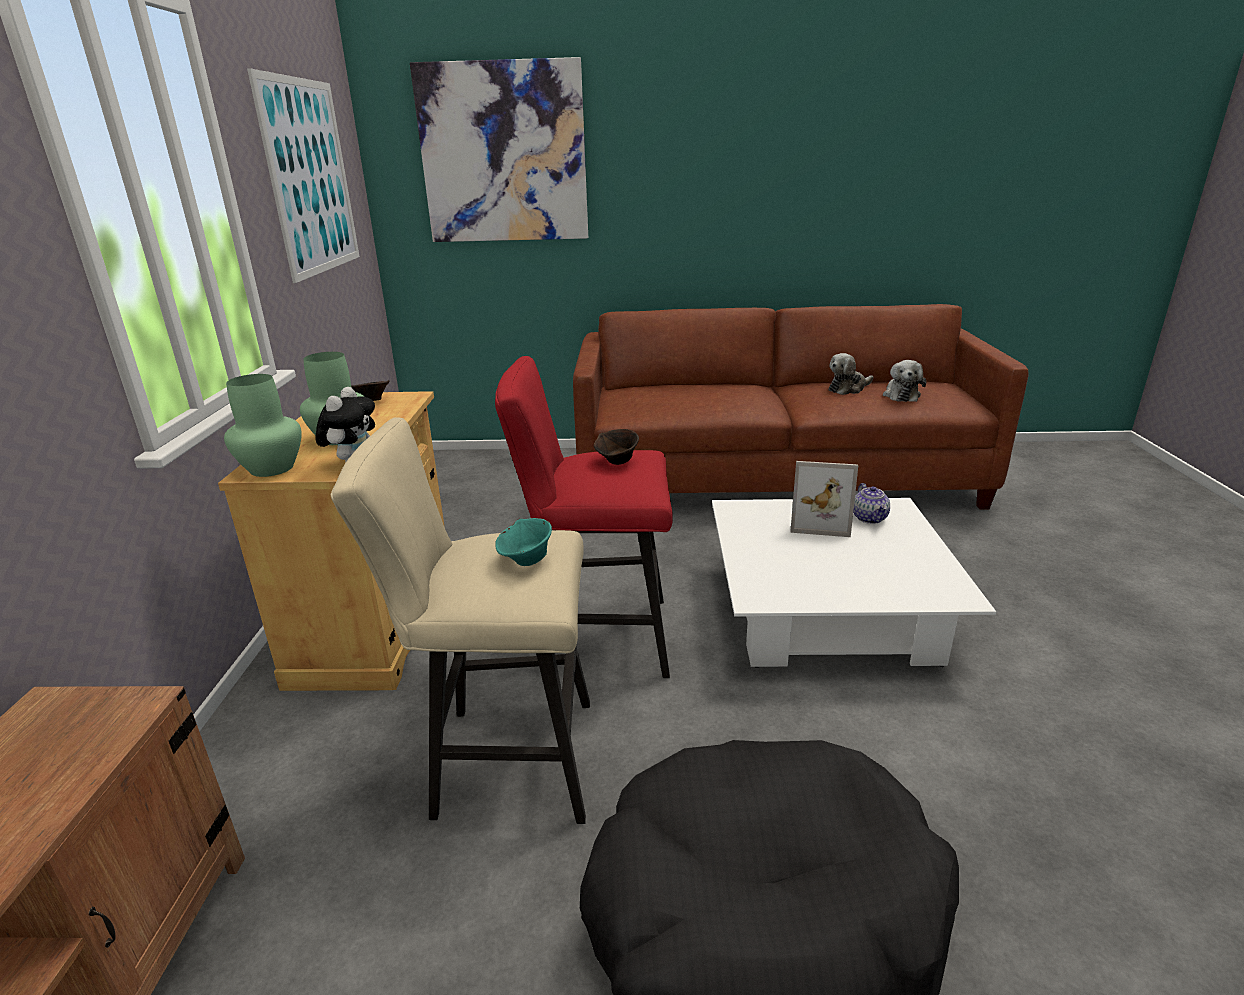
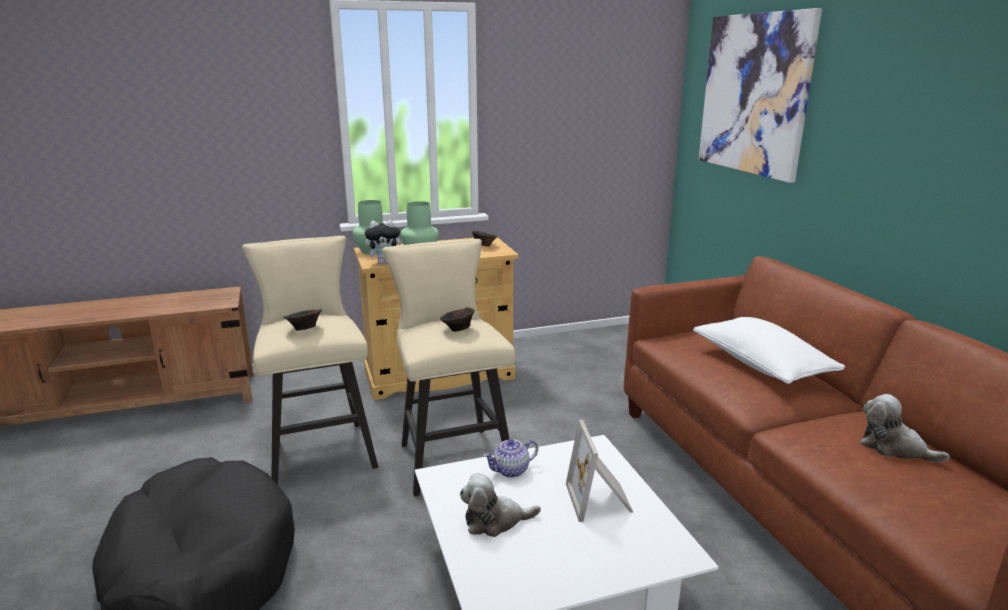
camera: 70 degrees right, 5 degrees down
picture [247,68,360,283] -> none
red stool [495,356,673,678] -> beige stool [382,239,515,496]
turquoise bowl [495,518,552,566] -> brown bowl [283,309,322,330]
teapot [853,483,890,524] -> teapot moved to [483,439,538,478]
plush toy [883,360,926,402] -> plush toy moved to [460,473,541,537]
none -> white pillow [693,317,845,384]

